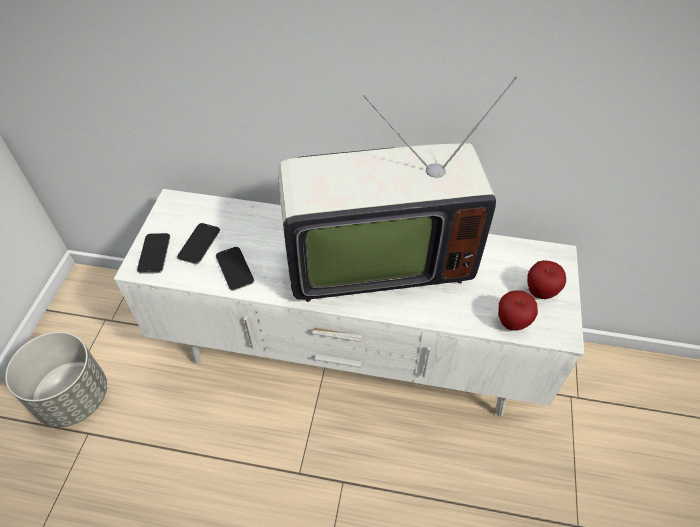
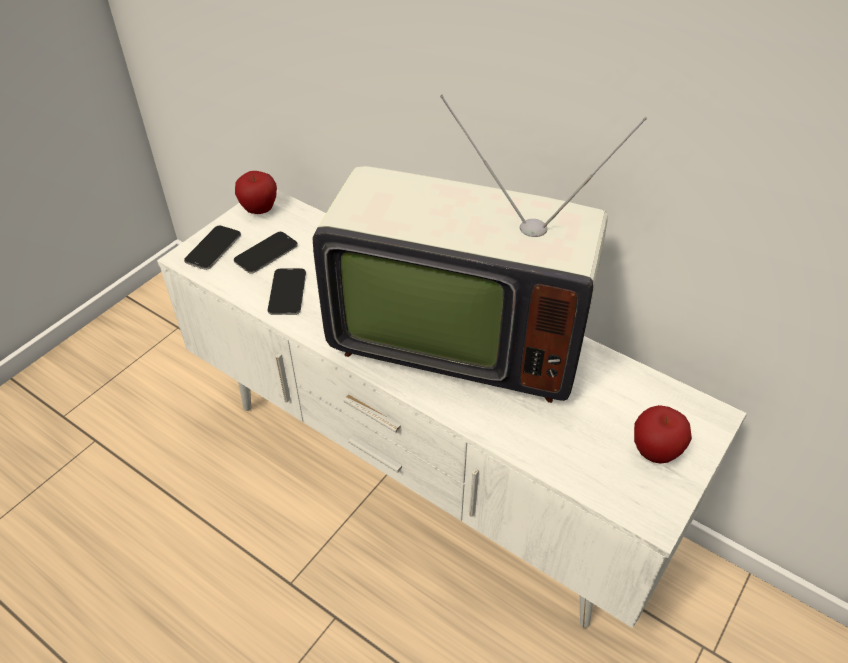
camera: 25 degrees right, 5 degrees down
grey planter [5,332,107,427] -> none
apple [498,290,538,331] -> apple moved to [235,171,277,214]

